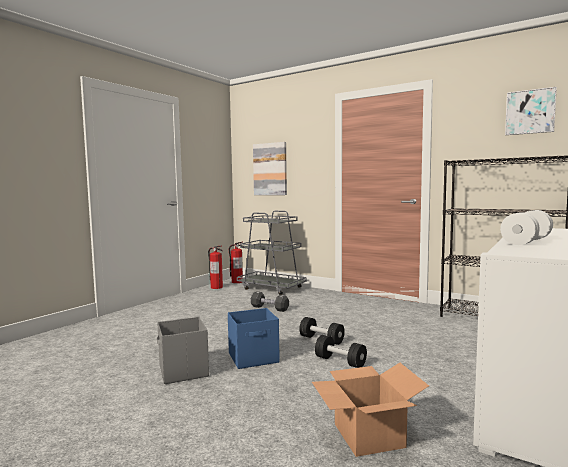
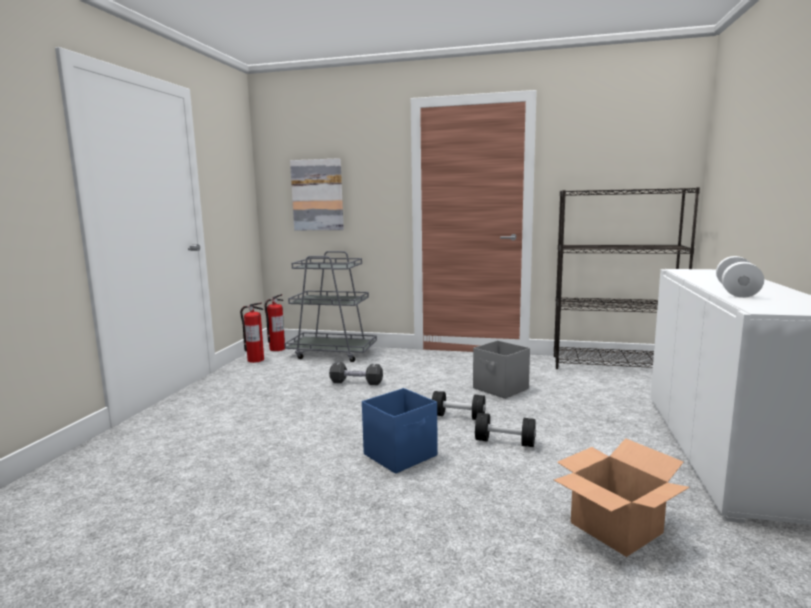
camera: 20 degrees left, 5 degrees up
grey storage box [157,317,209,384] -> grey storage box moved to [473,340,530,399]
picture [505,87,557,135] -> none

